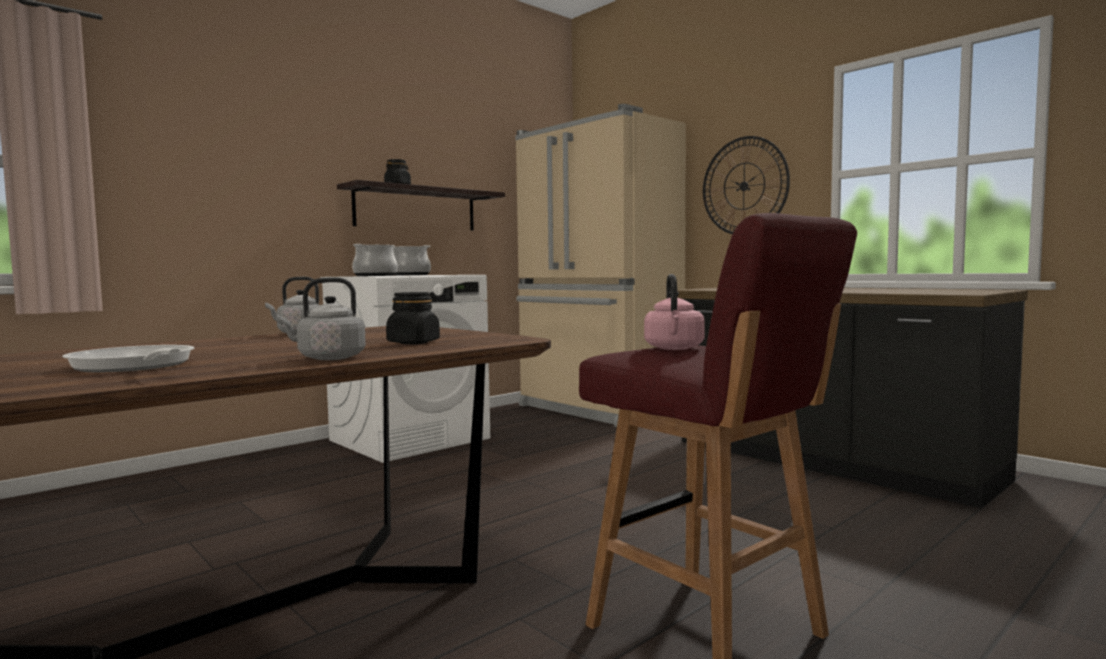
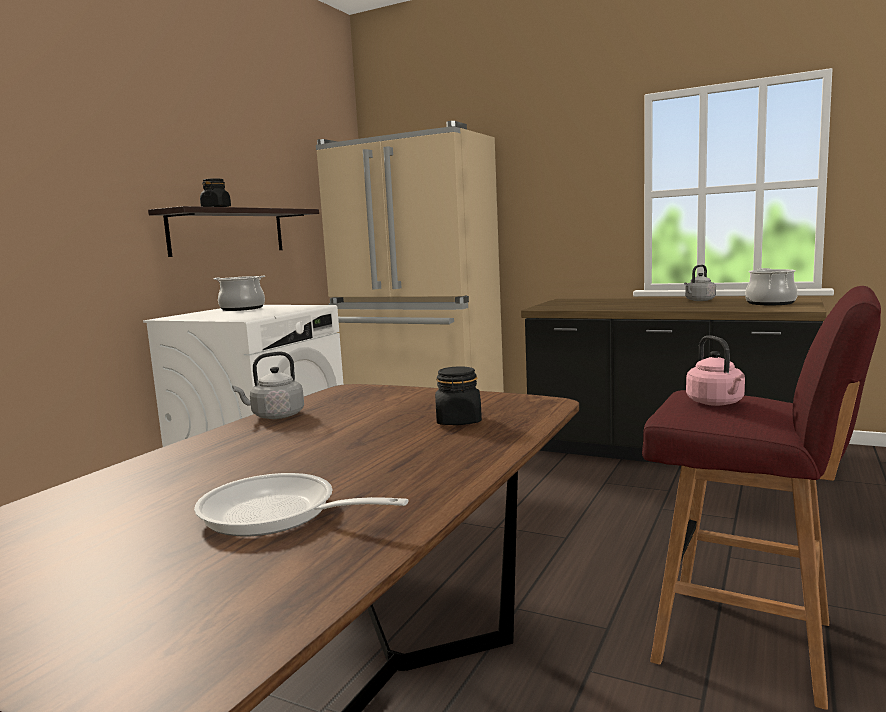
camera: 20 degrees left, 5 degrees up
grey kettle [277,277,366,360] -> grey kettle moved to [684,265,716,301]
cooking pot [352,244,398,276] -> cooking pot moved to [745,268,798,305]
wall clock [703,136,790,234] -> none

